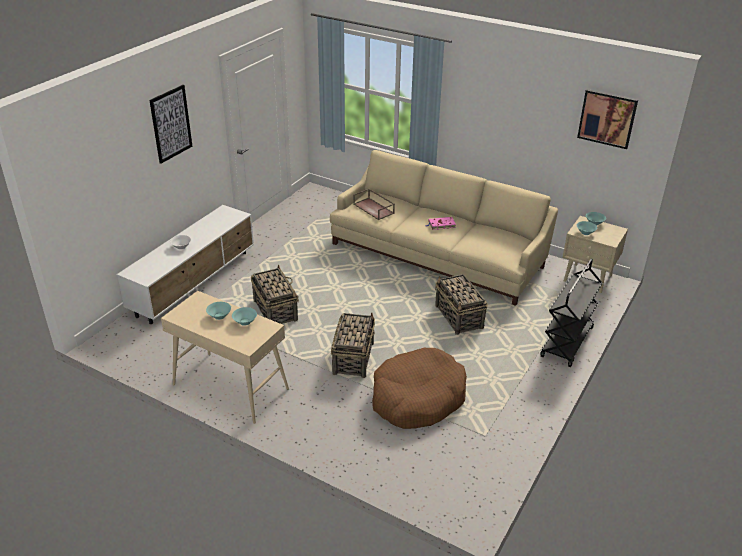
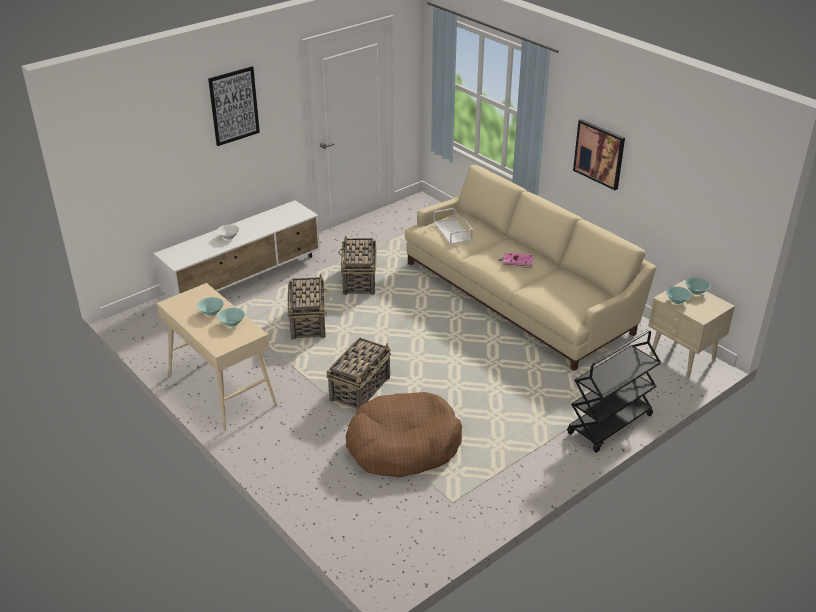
camera: 20 degrees right, 0 degrees up
brown tray [353,189,395,220] -> white tray [433,208,473,245]
basket [435,274,488,335] -> basket moved to [338,235,377,295]
picture [577,89,638,149] -> picture moved to [573,119,625,190]

